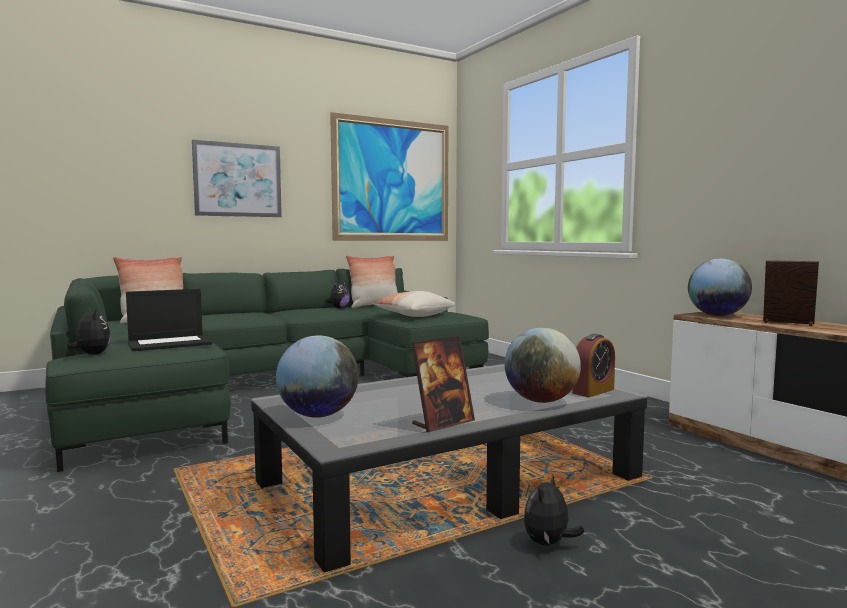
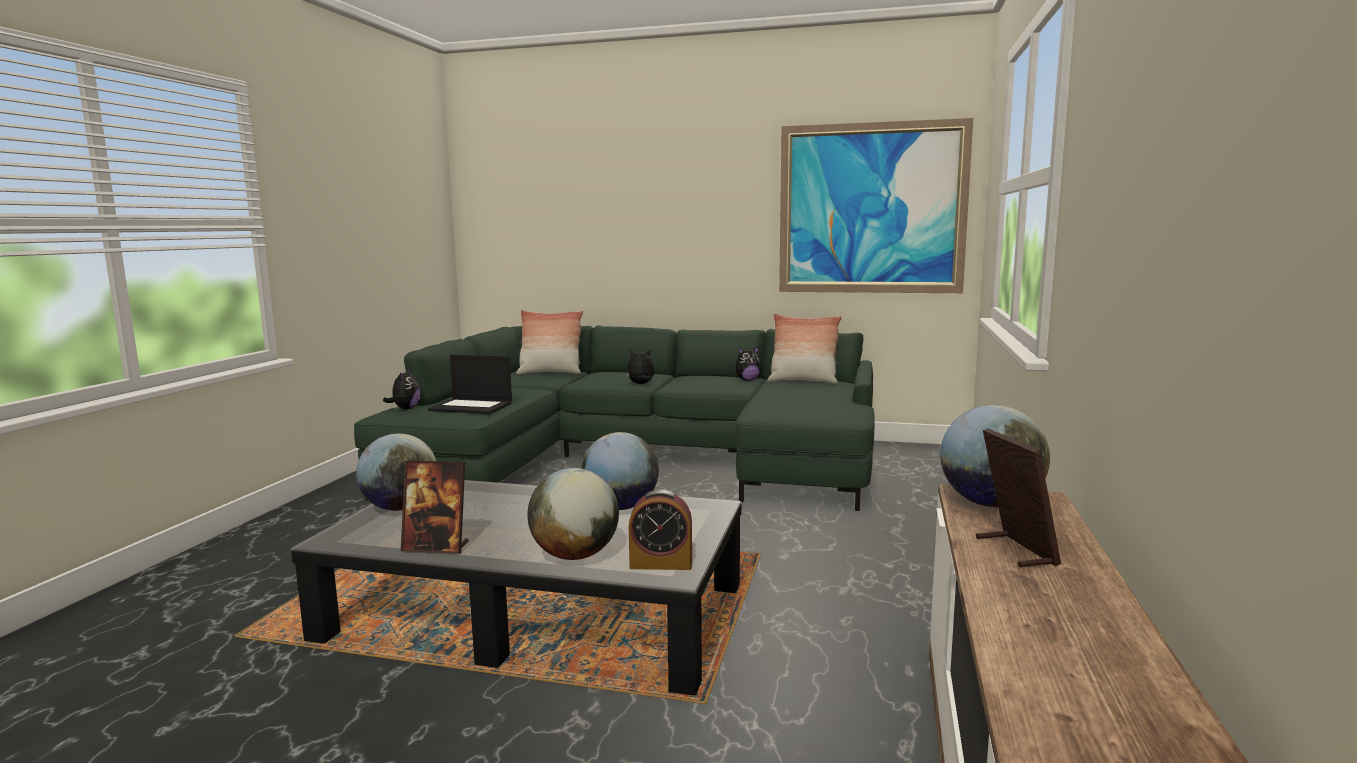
camera: 45 degrees right, 5 degrees up
picture [192,140,282,217] -> none
pillow [372,291,456,317] -> none
plush toy [524,475,584,546] -> plush toy moved to [626,349,654,384]
none -> globe [581,432,659,510]

